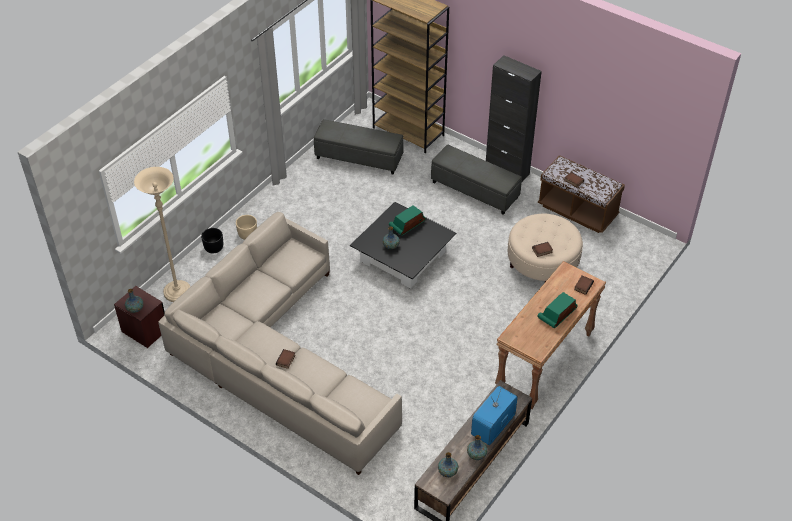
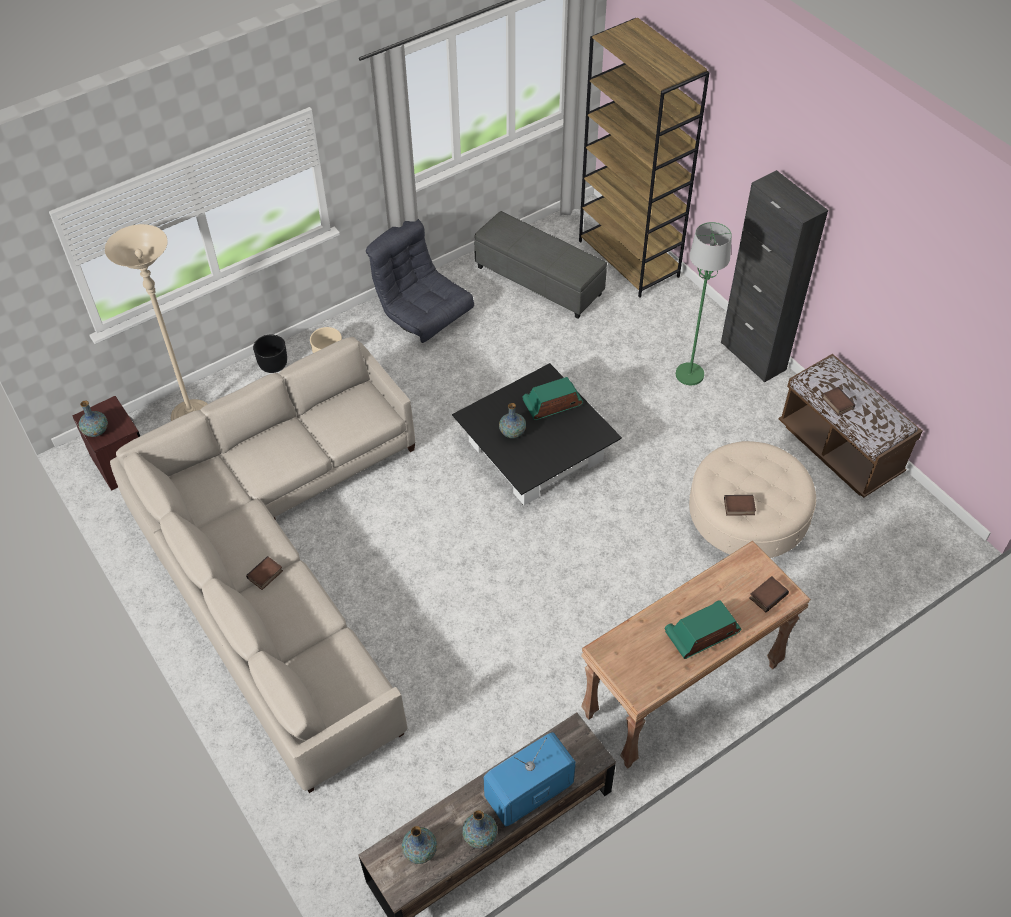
camera: 20 degrees right, 5 degrees up
grey ottoman [431,145,522,215] -> green floor lamp [676,222,732,385]
none -> grey armchair [366,219,474,343]

